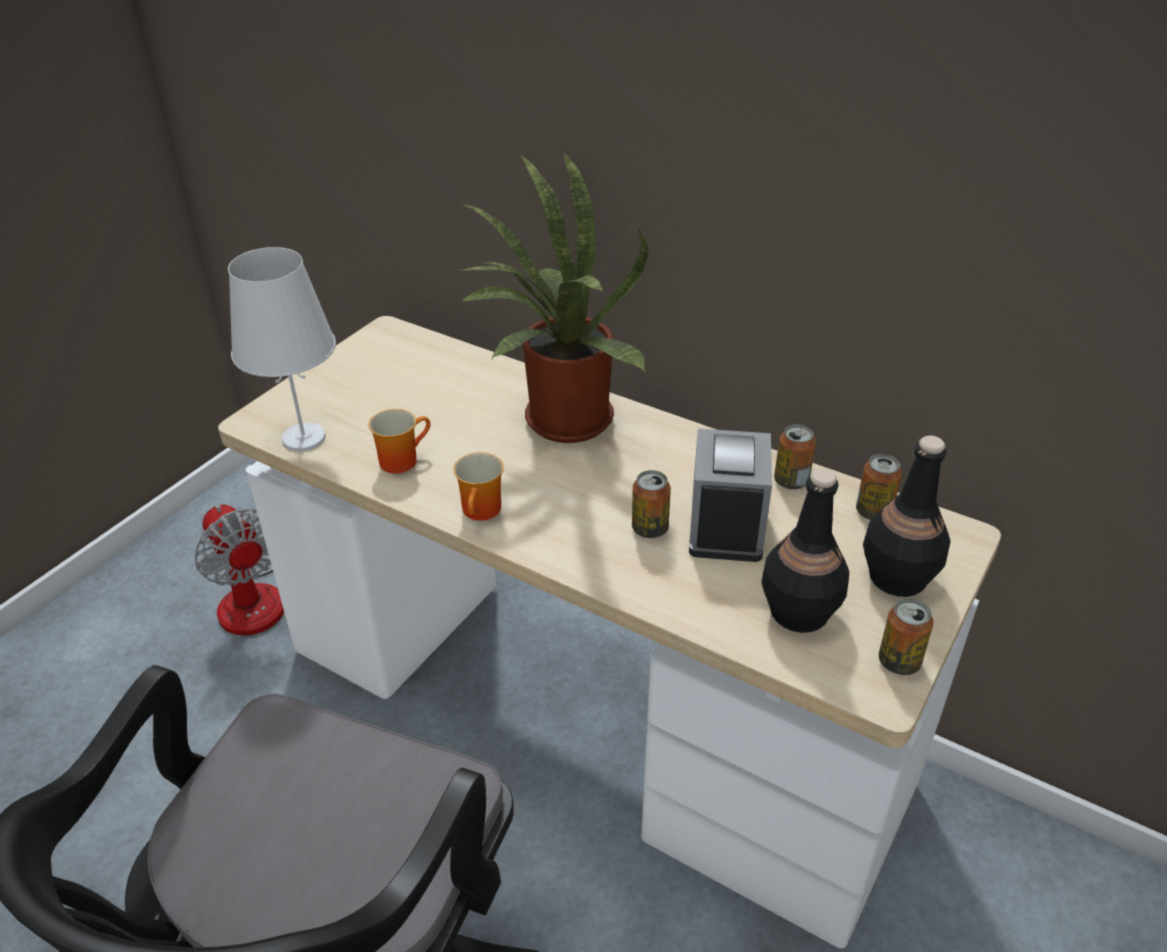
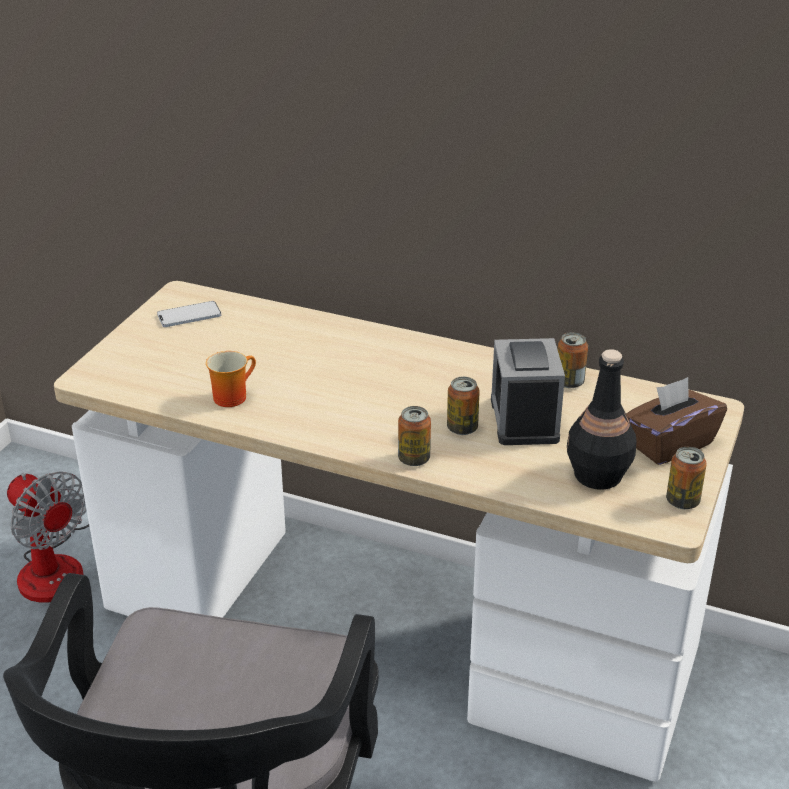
camera: 10 degrees left, 5 degrees down
white table lamp [228,247,336,451] -> none
mug [453,452,504,521] -> none
potted plant [460,150,648,443] -> none
can [856,454,902,520] -> can moved to [398,406,431,466]
black bottle [863,436,951,597] -> brown tissue box [626,377,727,465]
none -> phone [157,301,221,327]

